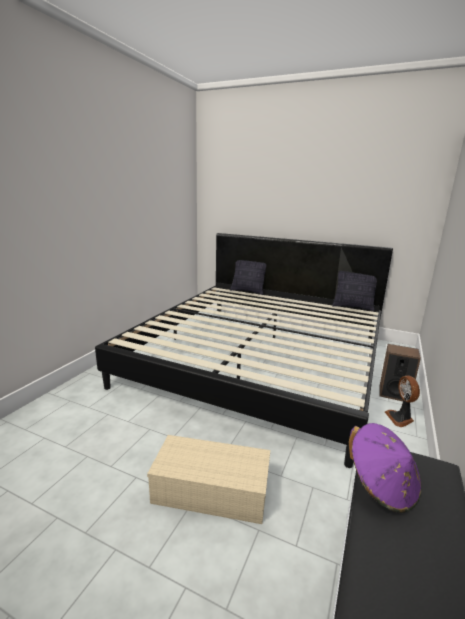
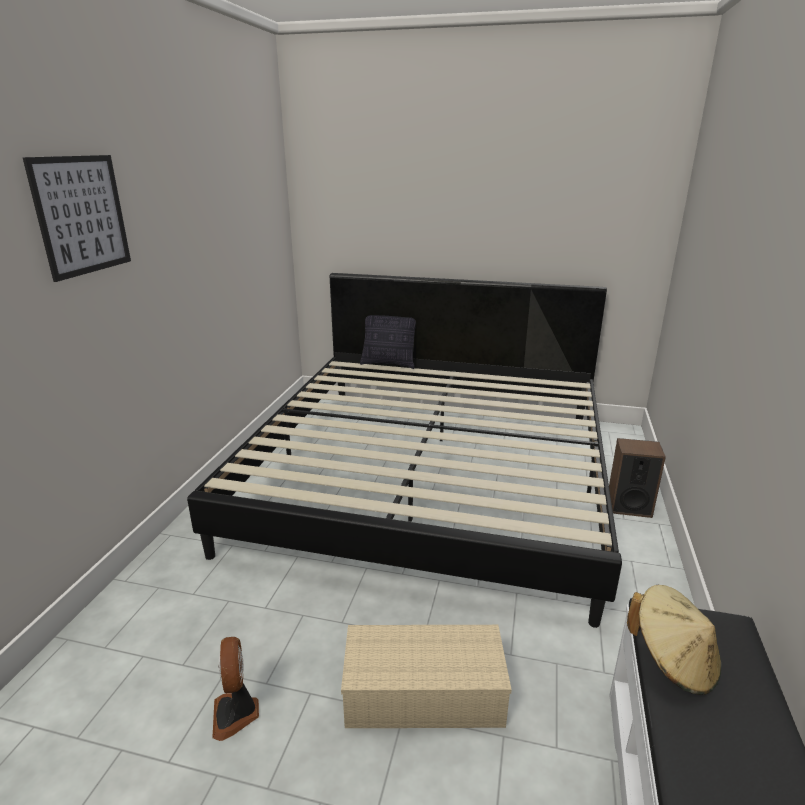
camera: 10 degrees left, 5 degrees up
pillow [332,271,377,312] -> none
purple hat [349,423,422,513] -> beige hat [627,585,721,695]
fan [385,375,420,427] -> fan moved to [212,637,259,741]
none -> picture [22,155,131,282]

